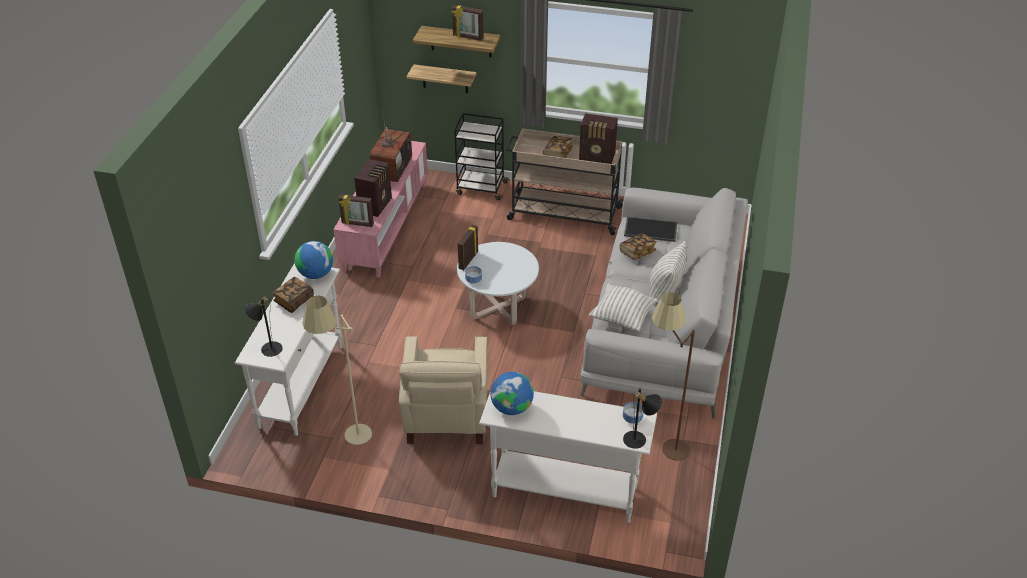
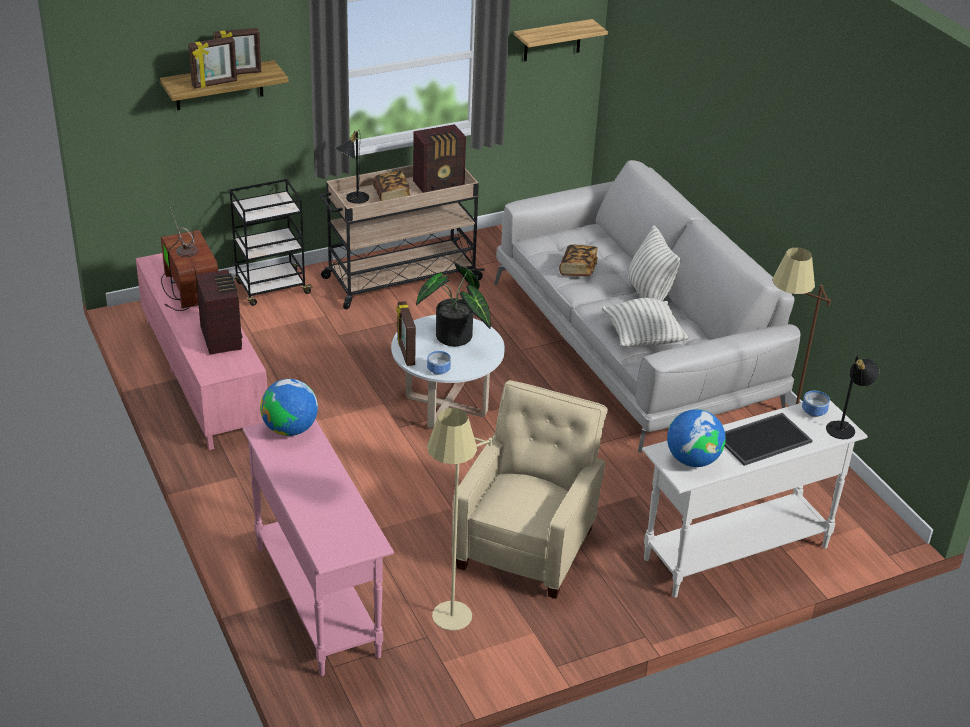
camera: 40 degrees left, 5 degrees down
white console table [235,263,342,436] -> pink console table [242,419,394,676]
black table lamp [244,296,283,357] -> black table lamp moved to [335,130,369,204]
book [272,277,314,313] -> none
picture frame [339,194,374,227] -> picture frame moved to [188,36,237,88]
beige armchair [399,336,487,444] -> beige armchair turned 120 degrees counterclockwise [452,380,608,599]
shelf [406,64,476,93] -> shelf moved to [514,19,608,62]
tray [624,217,677,242] -> tray moved to [724,413,813,466]
none -> potted plant [416,263,491,346]

